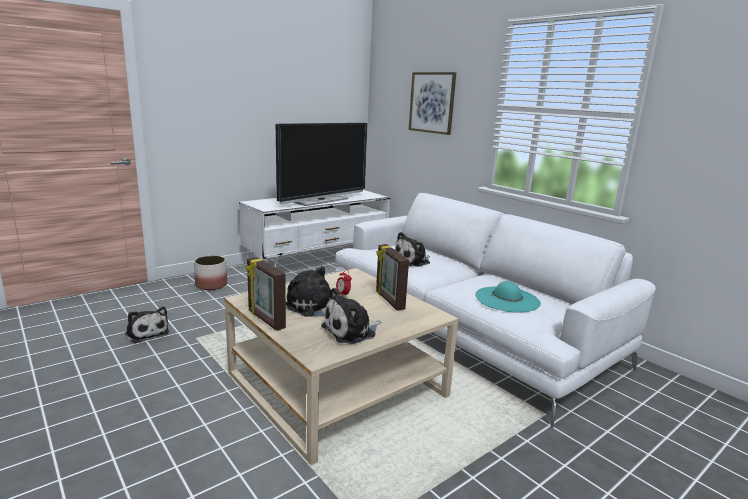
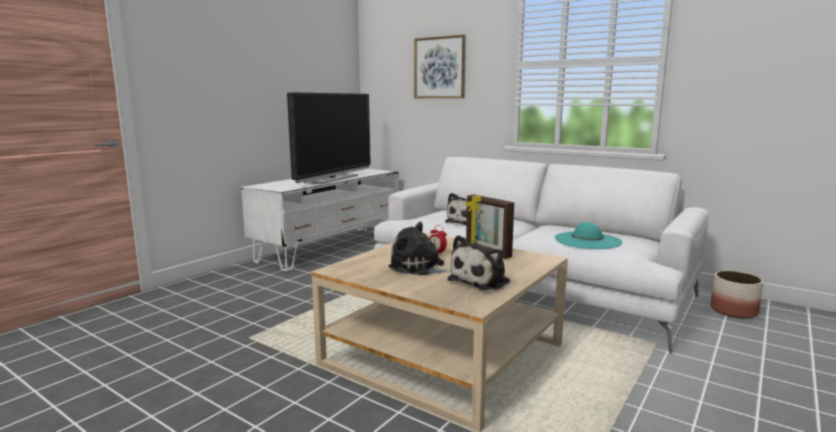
camera: 15 degrees left, 5 degrees down
plush toy [125,307,169,343] -> none
planter [194,256,227,290] -> planter moved to [710,271,763,319]
picture frame [245,257,286,331] -> none

